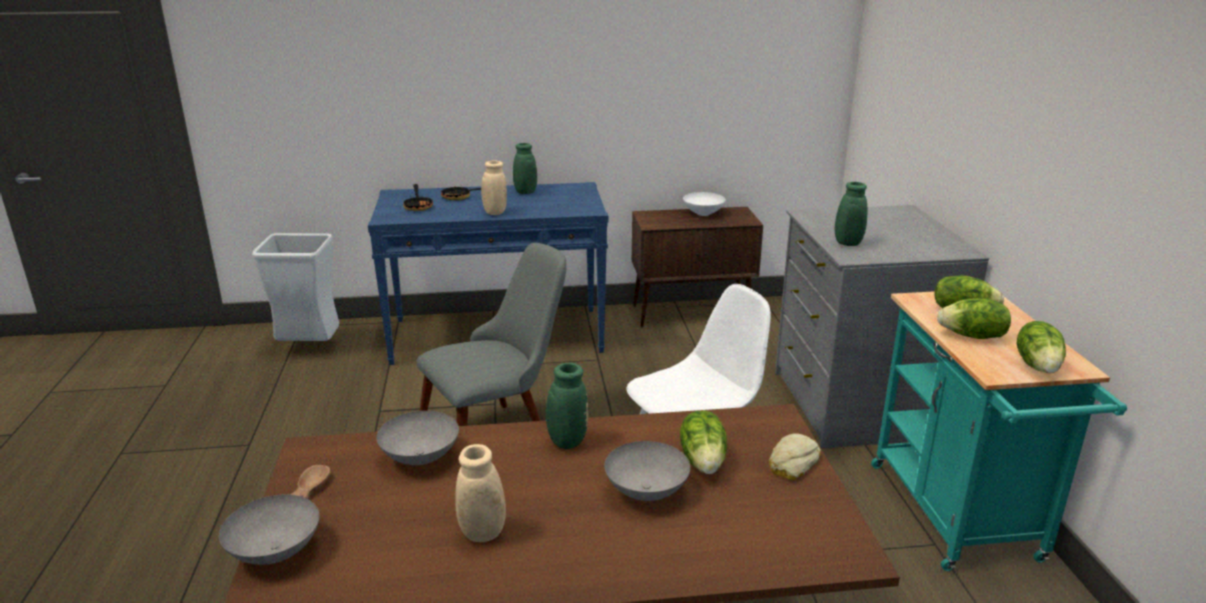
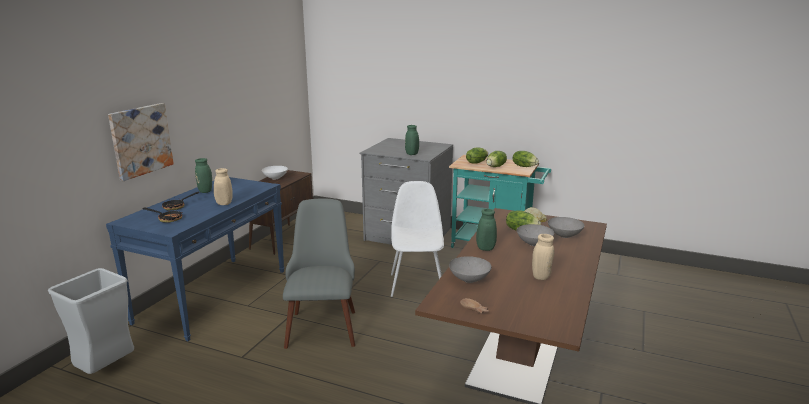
camera: 60 degrees left, 5 degrees down
grey bowl [219,495,319,565] -> grey bowl moved to [548,217,585,238]
none -> picture [108,103,174,181]

